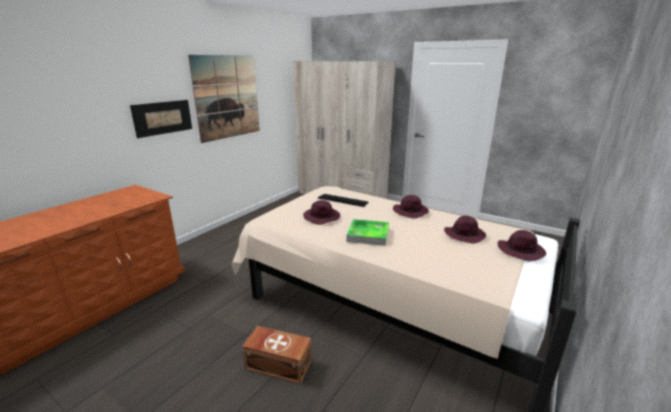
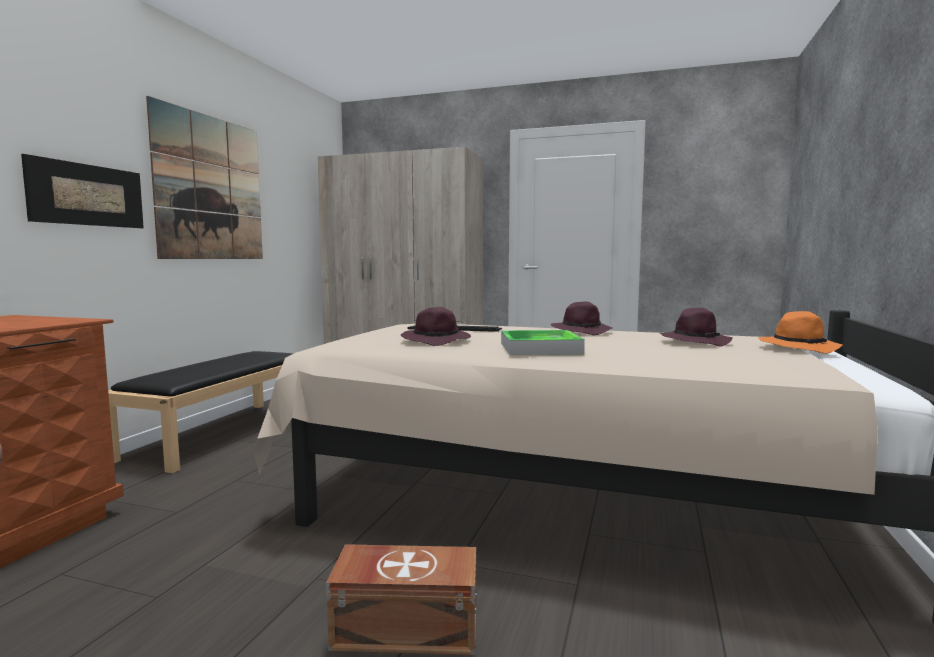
camera: 15 degrees left, 15 degrees down
purple hat [497,230,546,261] -> orange hat [758,311,843,354]
none -> black bench [108,351,294,473]

